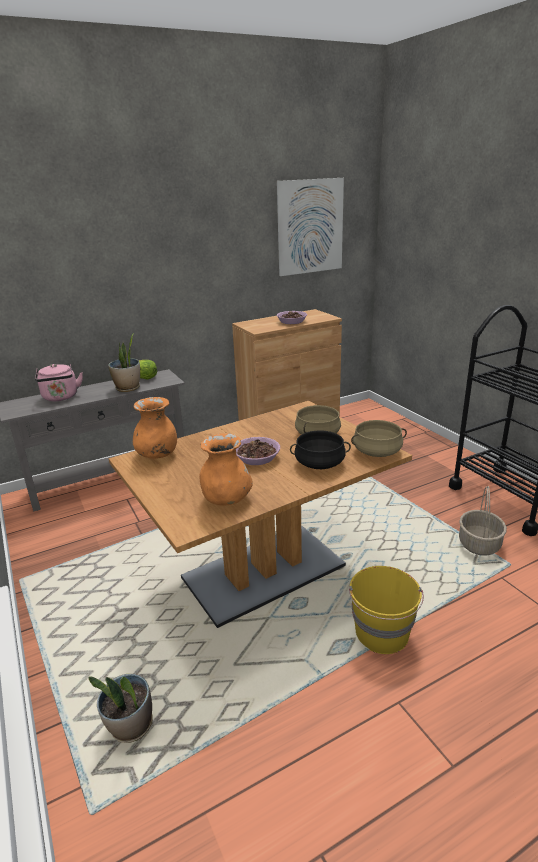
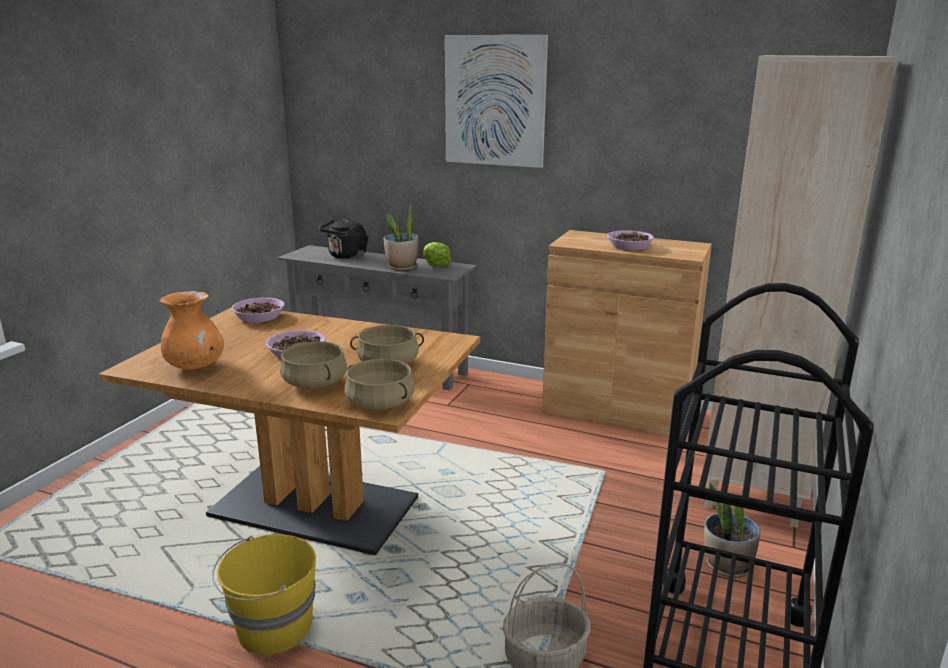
camera: 50 degrees right, 5 degrees down
pink kettle [35,364,83,401] -> black kettle [319,219,368,259]
potted plant [88,674,153,743] -> potted plant moved to [704,482,760,578]
orange vase [133,397,177,459] -> bowl [231,298,285,323]
picture [277,178,344,276] -> picture moved to [445,35,548,168]
black cooking pot [290,430,351,469] -> beige cooking pot [280,341,347,389]
none -> beige bookcase [705,55,897,528]

